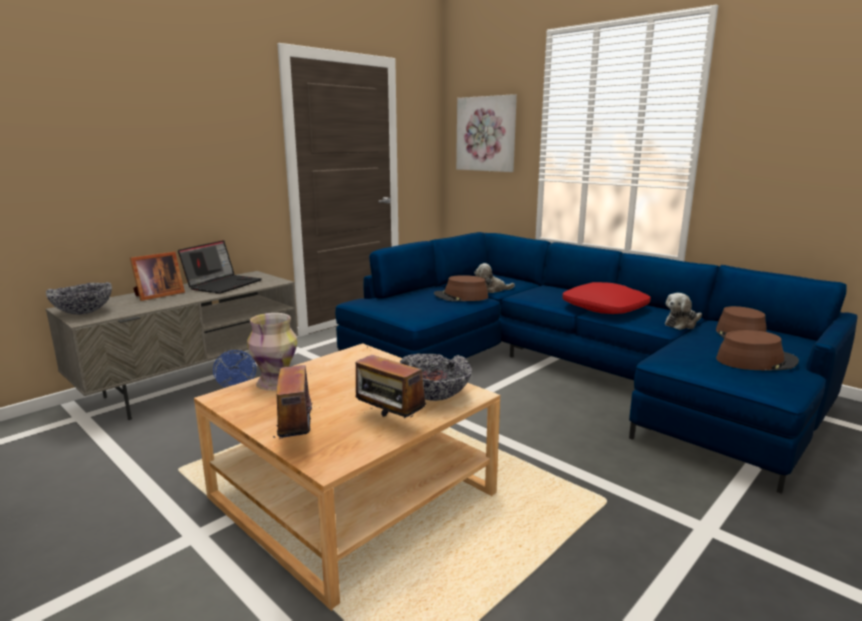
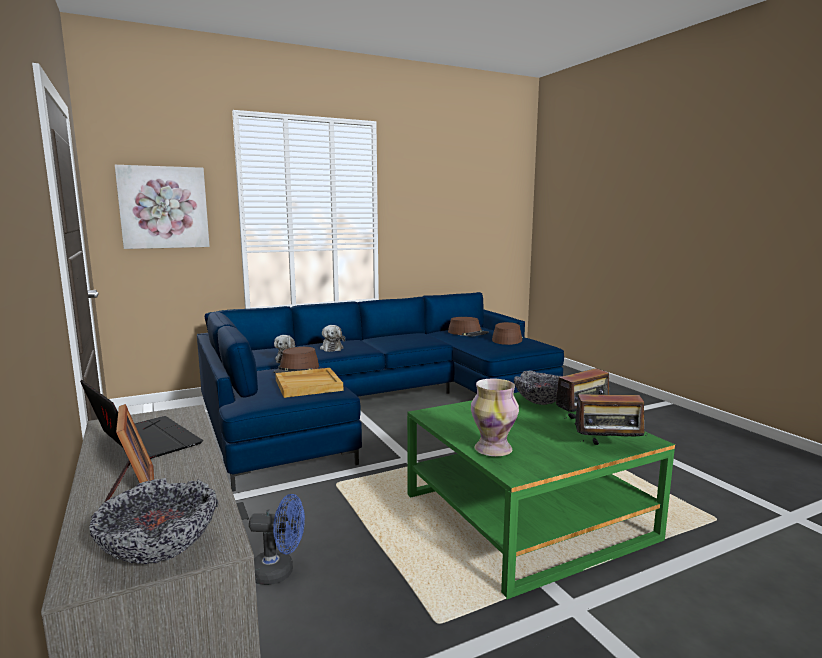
camera: 70 degrees left, 5 degrees down
beige coffee table [194,343,500,611] -> green coffee table [407,392,675,600]
red pillow [562,282,651,314] -> none
plush toy [665,293,702,330] -> plush toy moved to [320,325,345,352]
none -> beige tray [275,368,343,398]

